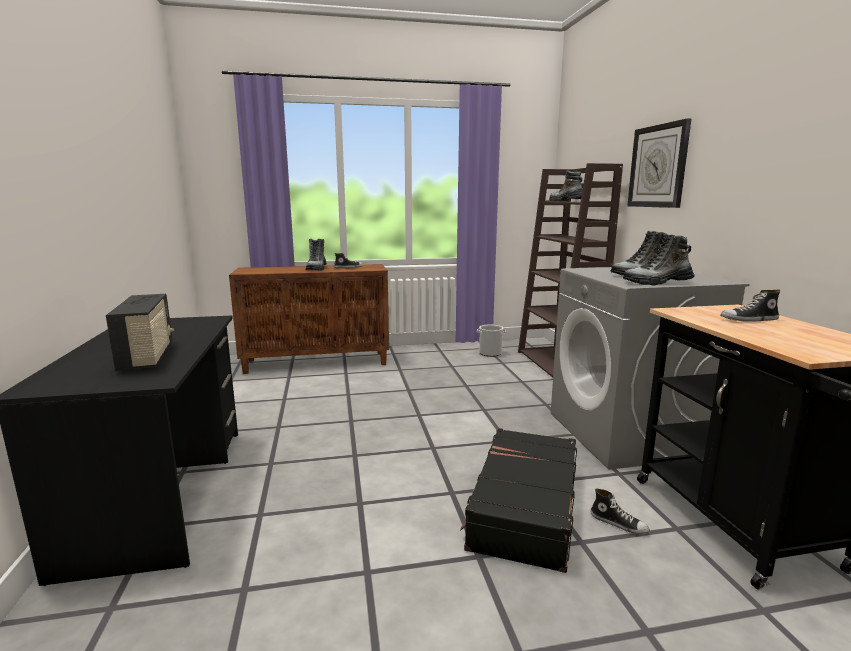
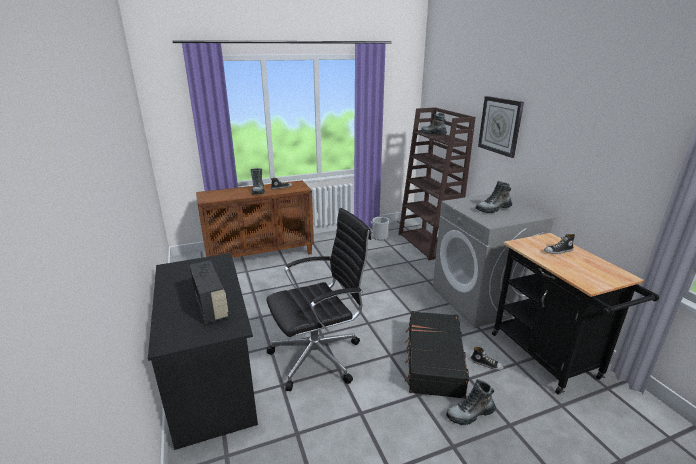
camera: 10 degrees left, 10 degrees up
boot [623,234,695,286] -> boot moved to [446,379,496,425]
none -> black office chair [266,208,371,391]

